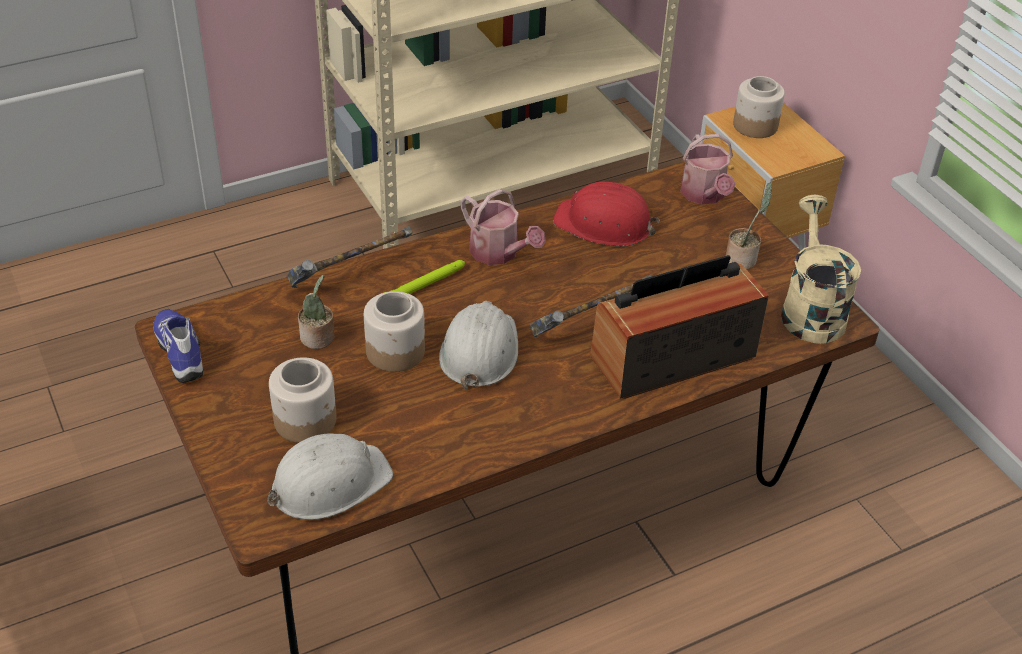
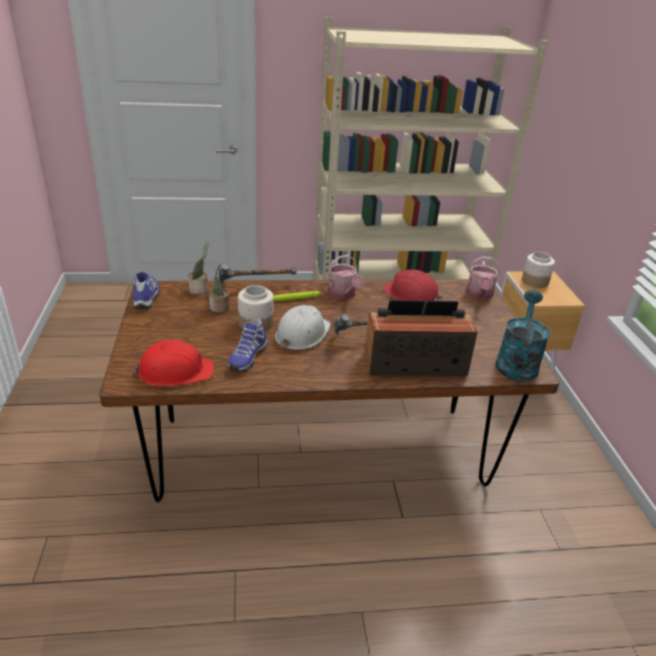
camera: 20 degrees right, 10 degrees down
white hard hat [267,434,393,520] -> red hard hat [133,340,214,387]
jar [269,357,336,443] -> none
potted plant [725,183,772,269] -> potted plant moved to [188,242,209,294]
beige watering can [781,195,861,344] -> turquoise watering can [495,290,550,381]
none -> shoe [228,319,268,372]

